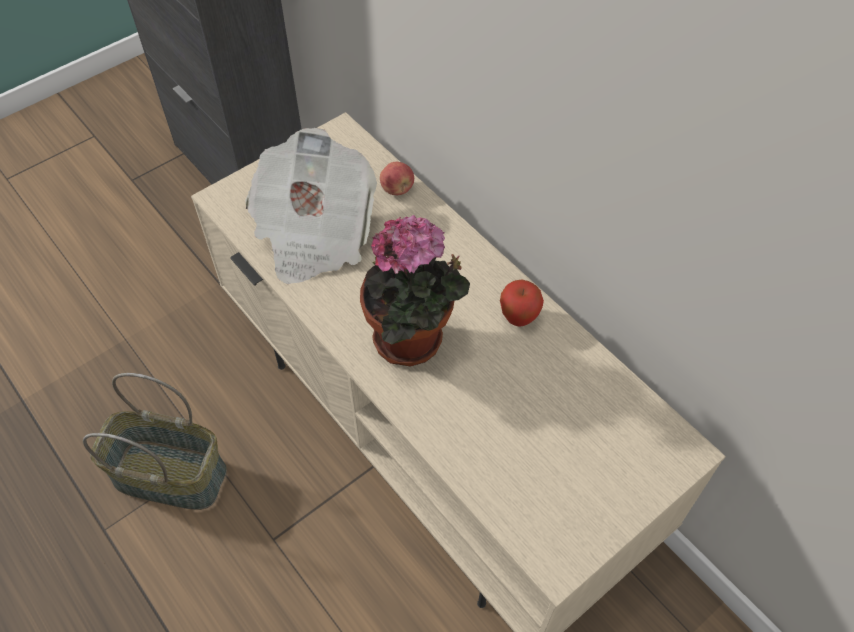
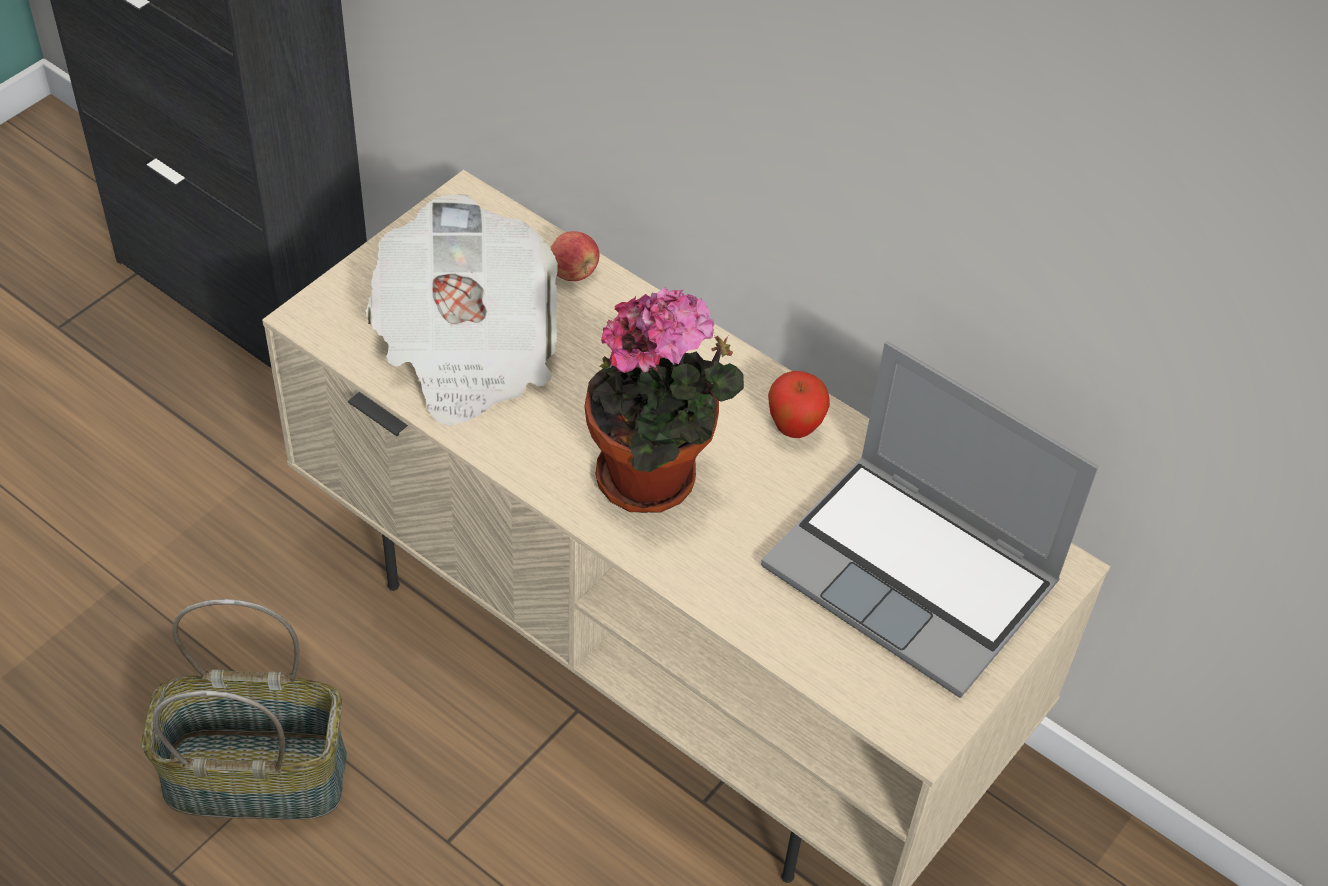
camera: 15 degrees left, 5 degrees down
none -> laptop [761,341,1098,698]

